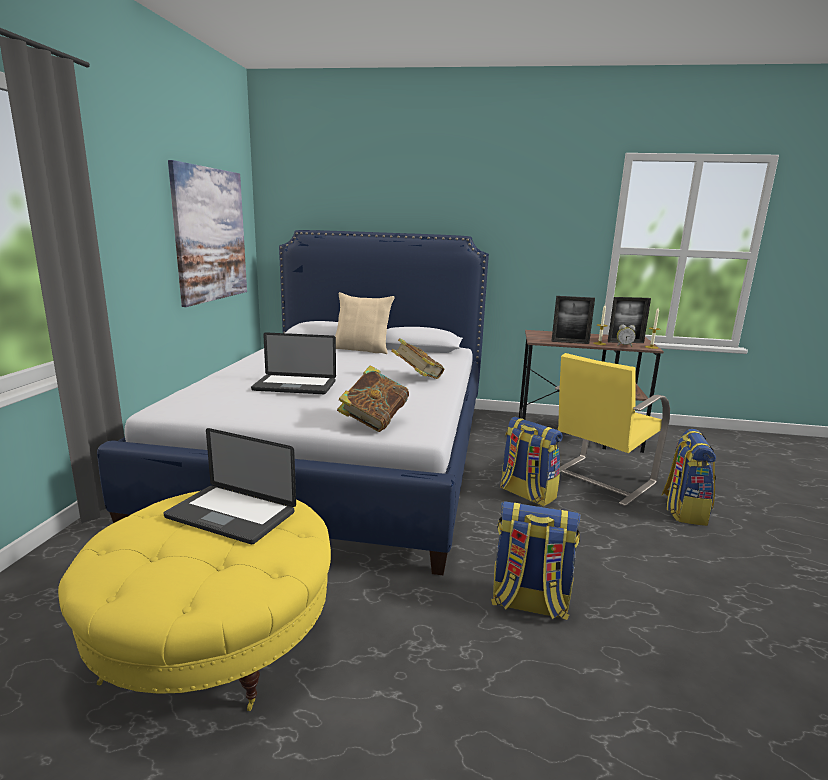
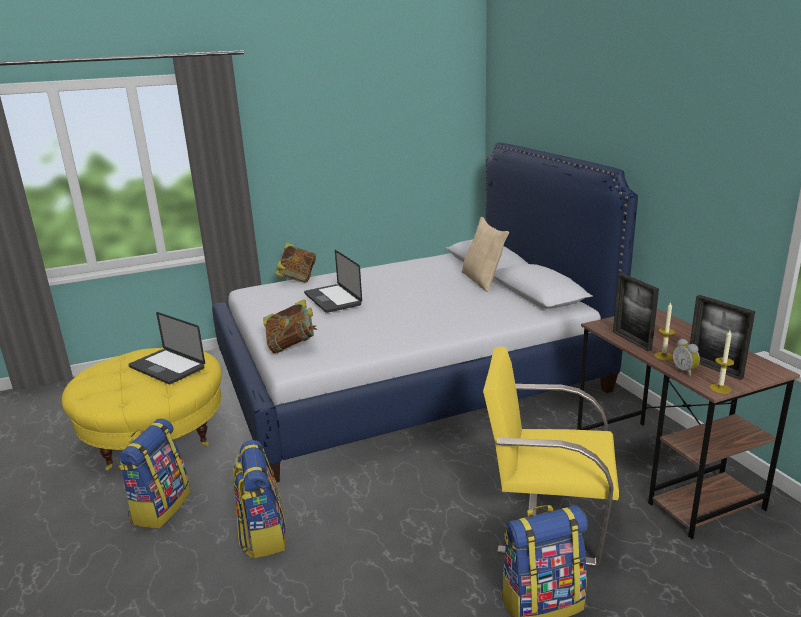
camera: 60 degrees right, 5 degrees up
laptop [164,428,296,544] -> laptop turned 45 degrees counterclockwise [128,312,205,384]
picture [168,160,247,307] -> none
book [391,338,444,379] -> book moved to [275,242,316,283]
backpack [500,417,563,506] -> backpack moved to [118,419,191,528]

